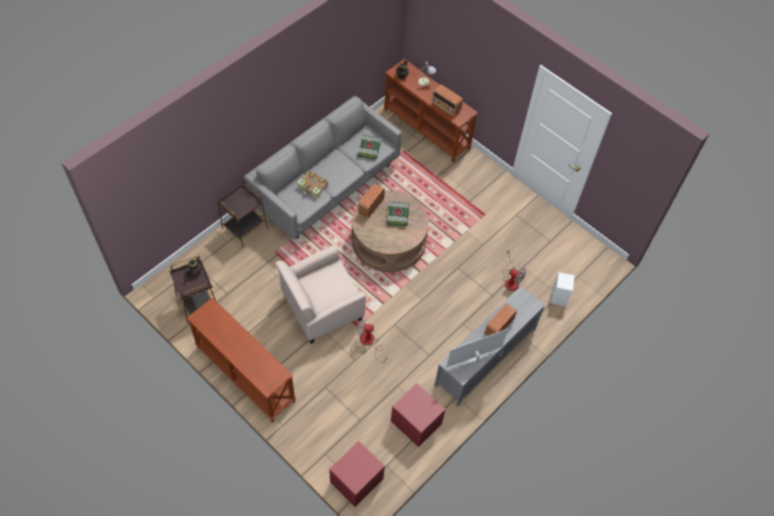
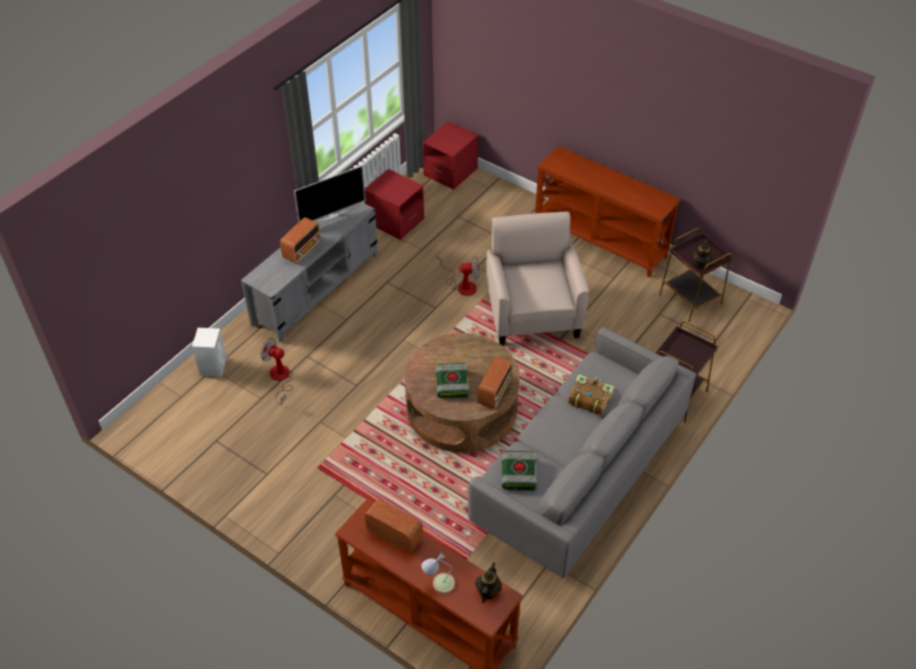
camera: 175 degrees right, 10 degrees down
beige armchair [275,245,366,344] -> beige armchair turned 60 degrees counterclockwise [486,212,589,345]

